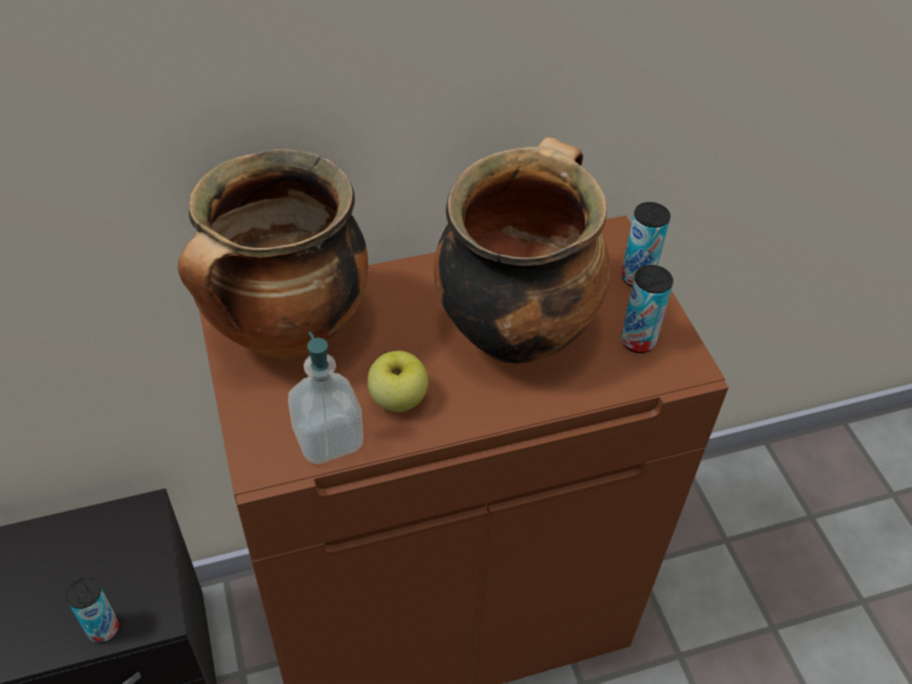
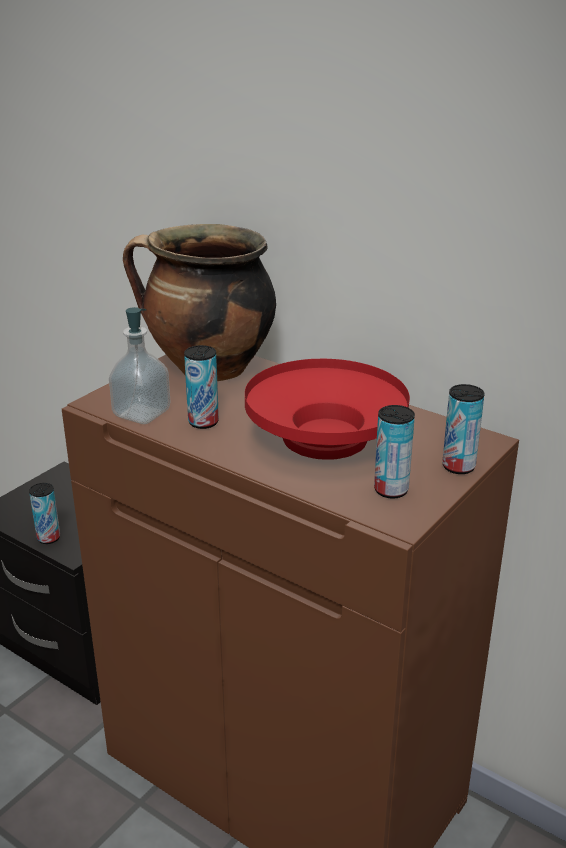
camera: 55 degrees right, 20 degrees down
apple [367,351,428,412] -> can [184,345,219,429]
cooking pot [434,137,610,364] -> red bowl [245,359,410,460]

